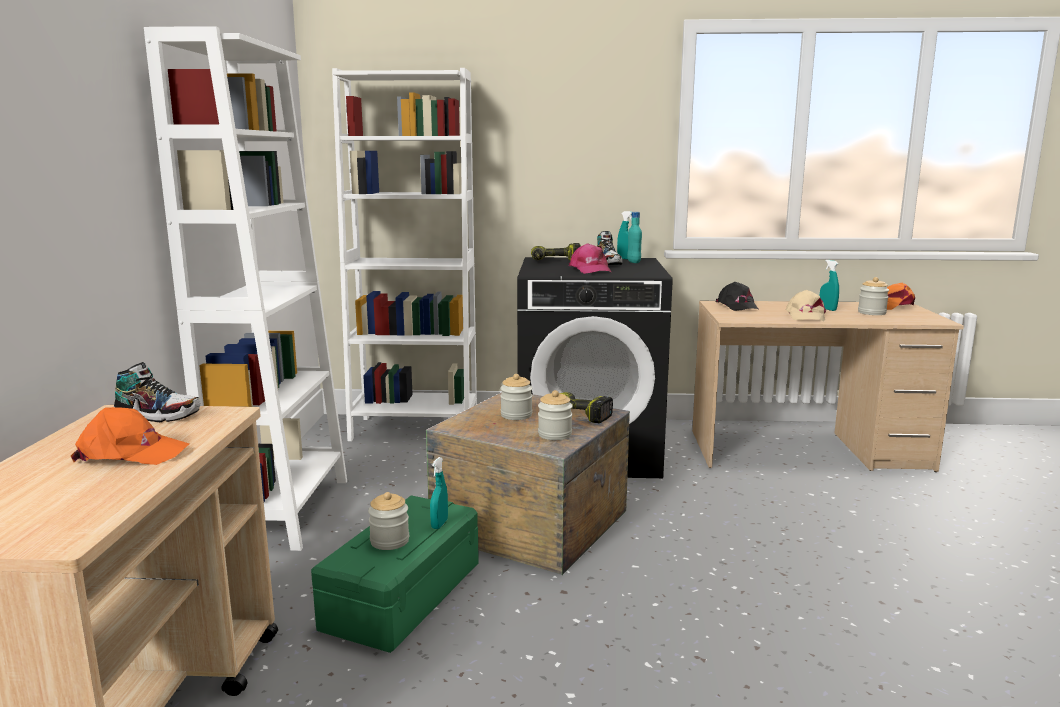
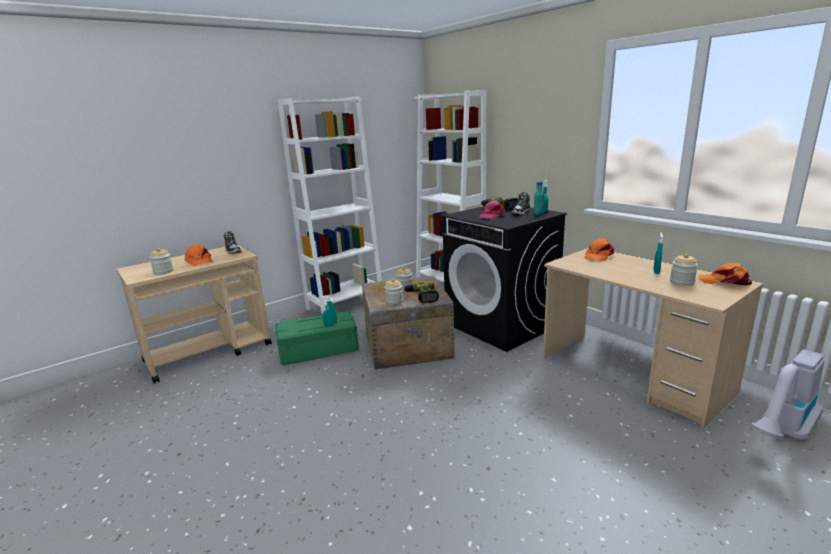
camera: 50 degrees right, 5 degrees up
jar [368,492,409,550] -> jar moved to [149,248,173,275]
black cap [716,282,759,311] -> orange cap [584,238,614,261]
beige cap [786,290,826,321] -> none
none -> vacuum cleaner [751,349,825,441]

